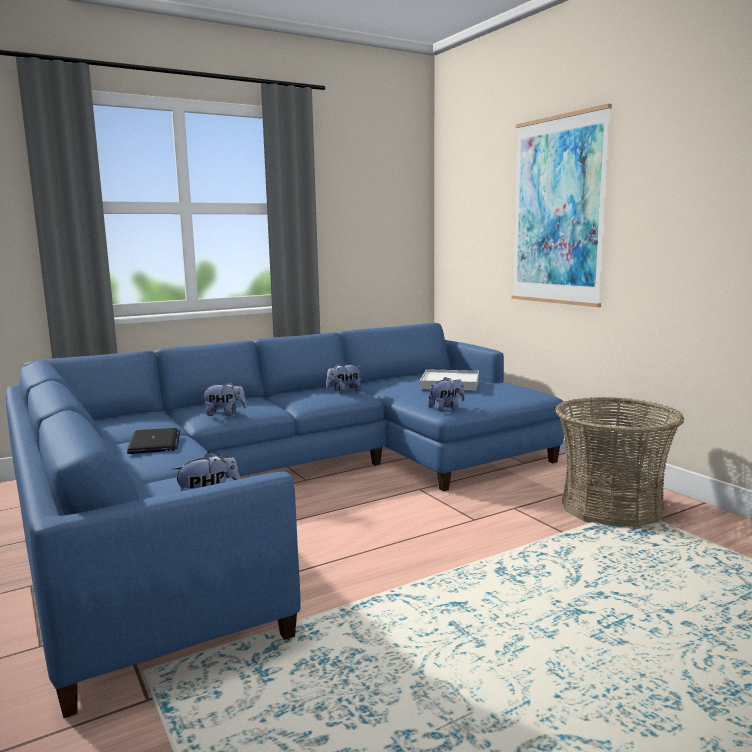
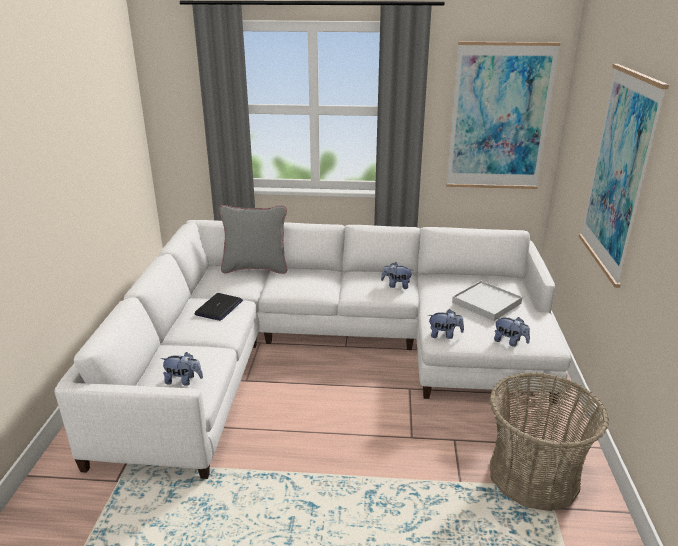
camera: 35 degrees right, 15 degrees up
blue sofa [6,323,564,718] -> white sofa [55,220,571,479]
plush toy [202,381,247,416] -> plush toy moved to [494,317,530,347]
none -> grey pillow [219,205,287,274]
none -> picture [446,41,560,189]

